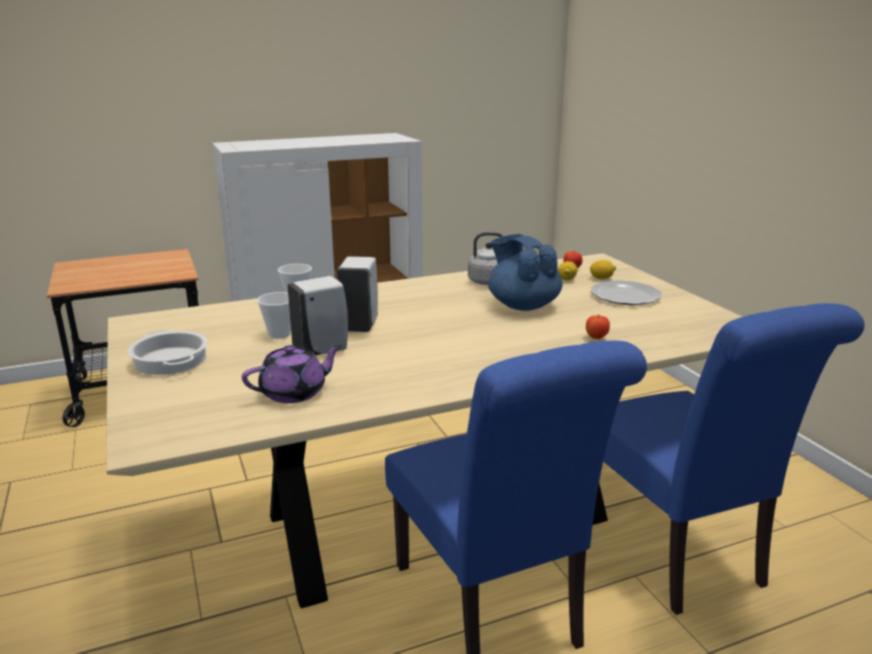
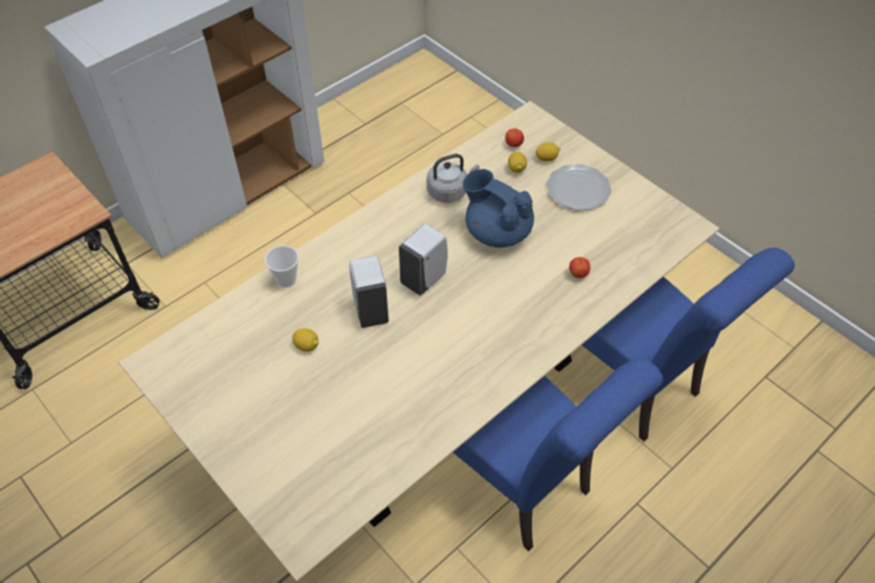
camera: 20 degrees left, 30 degrees up
cooking pot [127,329,208,375] -> none
purple teapot [242,345,342,403] -> none
cup [257,292,291,339] -> lemon [292,328,319,352]
white soap dispenser [287,276,348,355] -> white soap dispenser moved to [399,223,448,296]

